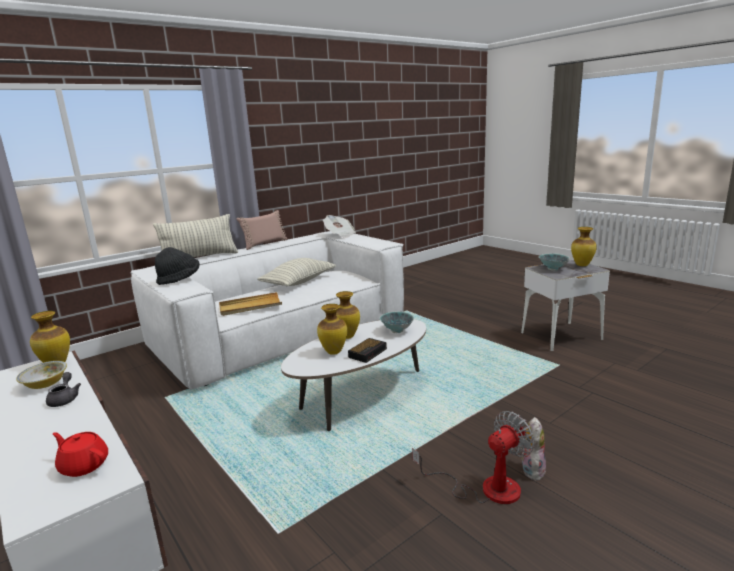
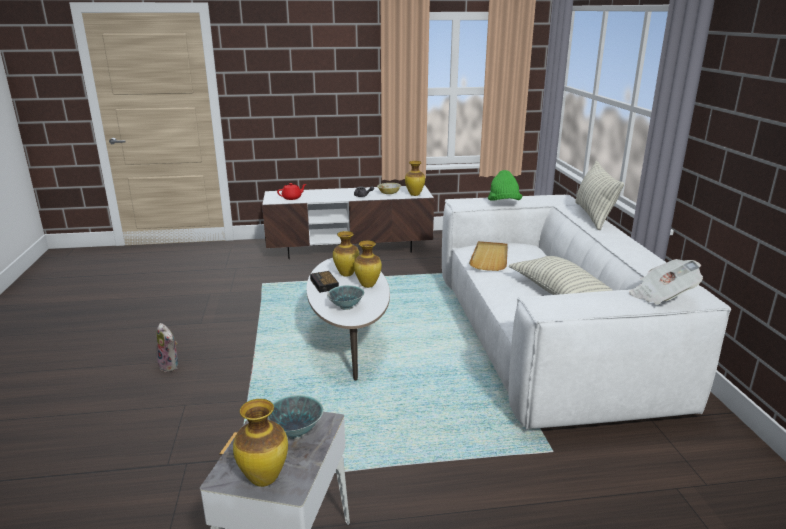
camera: 120 degrees right, 5 degrees up
black hat [155,247,200,285] -> green hat [488,170,522,201]
beige pillow [236,210,287,250] -> none
fan [412,411,535,504] -> none

